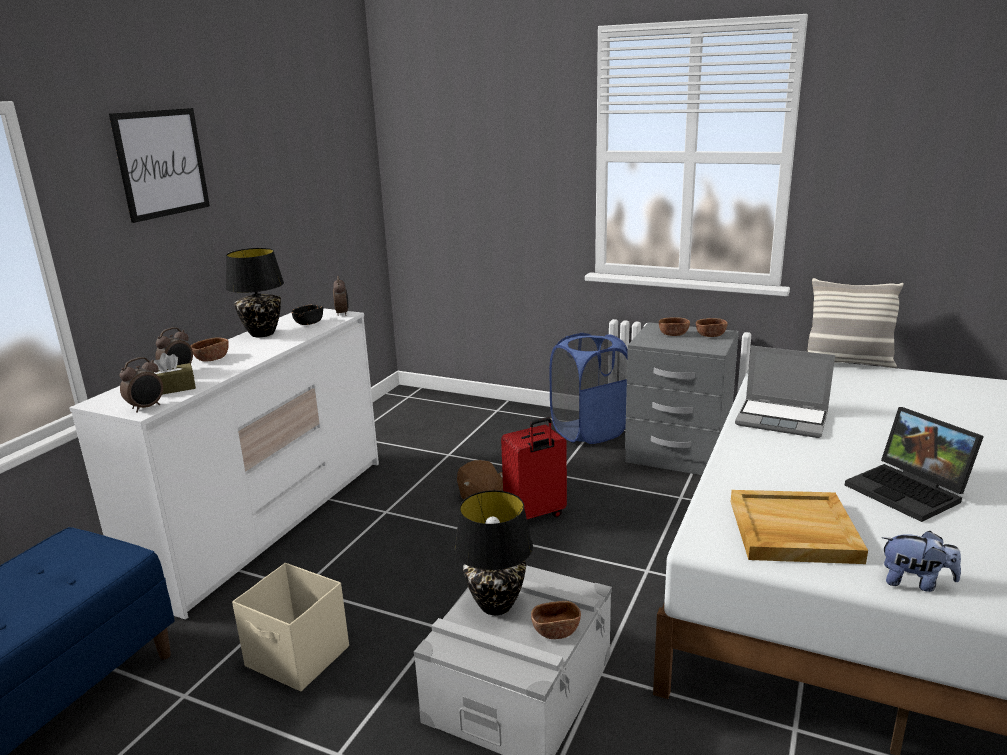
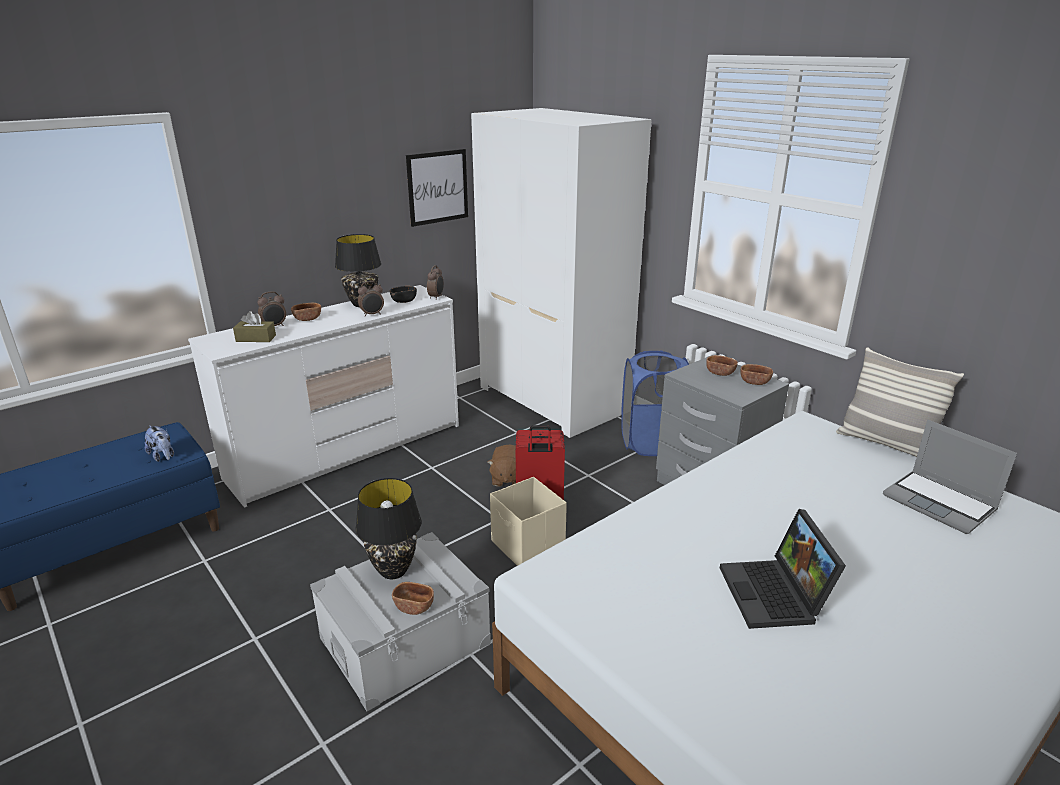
camera: 25 degrees right, 5 degrees up
picture [109,108,210,223] -> picture moved to [406,149,468,227]
alarm clock [120,357,163,413] -> alarm clock moved to [358,281,384,317]
beige storage box [232,563,349,692] -> beige storage box moved to [490,477,567,566]
beige tray [731,490,868,564] -> none
laptop [735,345,835,438] -> laptop moved to [883,420,1017,534]
plush toy [881,531,961,592] -> plush toy moved to [145,425,174,462]
none -> white wardrobe [471,108,652,438]

